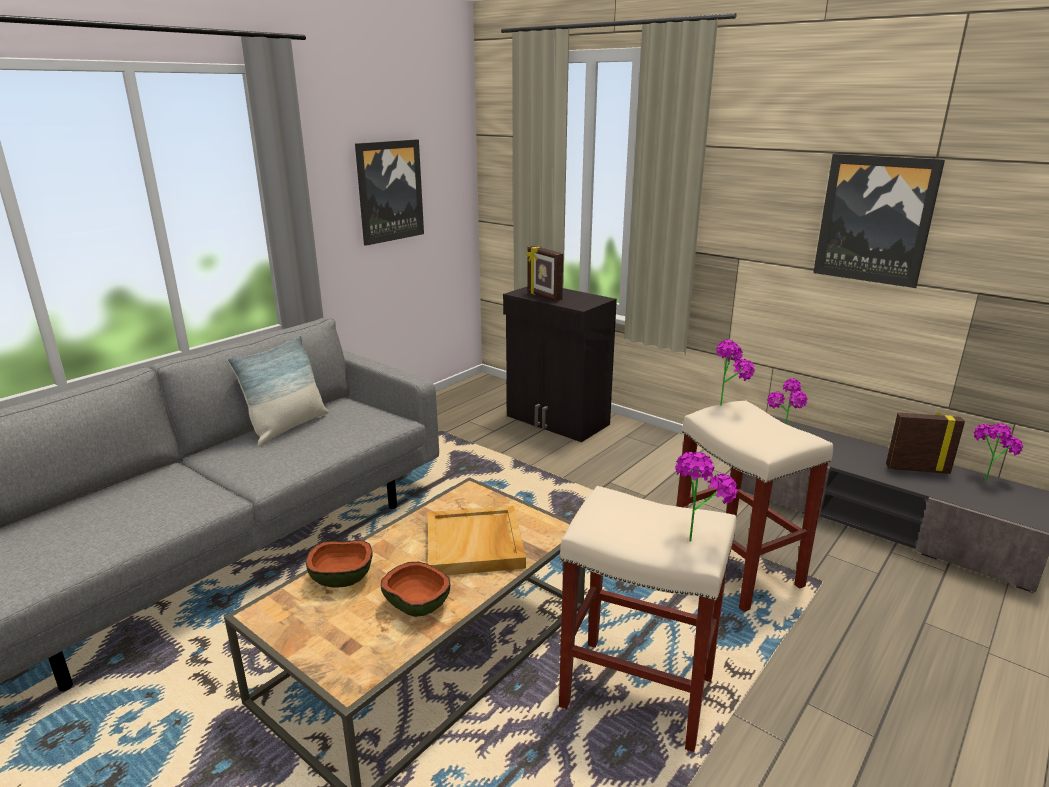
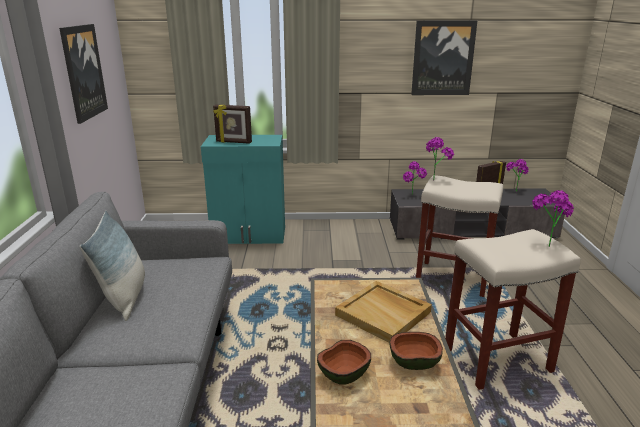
camera: 40 degrees left, 0 degrees up
black cabinet [503,287,617,442] -> turquoise cabinet [201,135,285,244]

